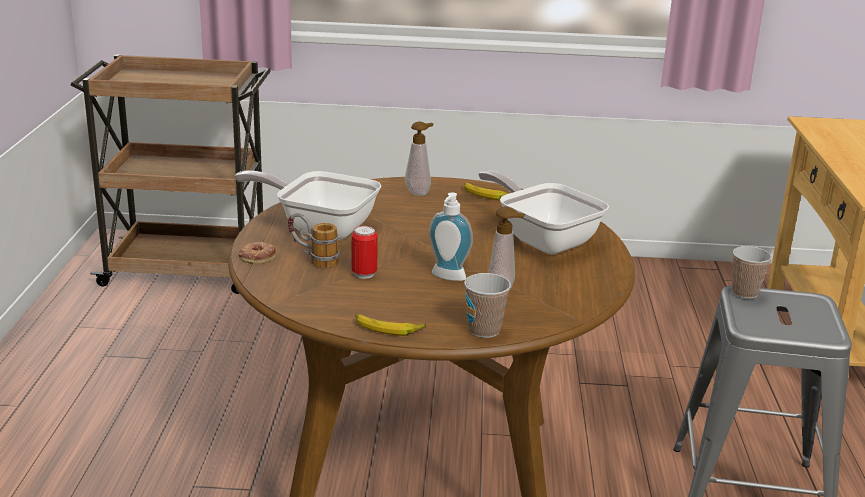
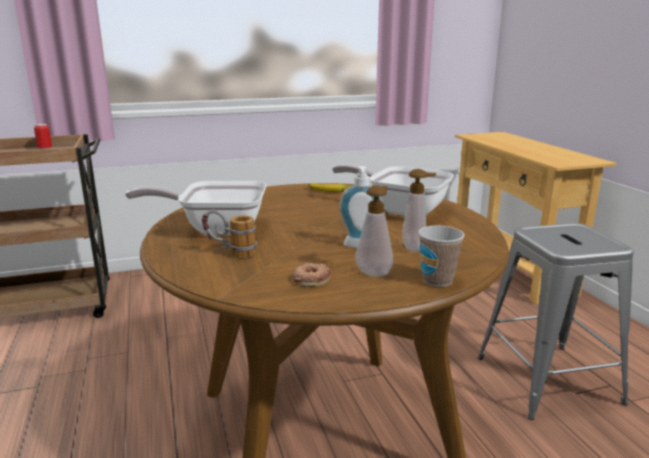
camera: 20 degrees left, 5 degrees down
donut [239,241,276,264] -> donut moved to [292,263,331,287]
can [352,226,378,279] -> can moved to [34,124,52,150]
banana [355,314,426,336] -> none
soap dispenser [405,121,434,196] -> soap dispenser moved to [355,185,393,277]
cup [732,246,772,299] -> none

